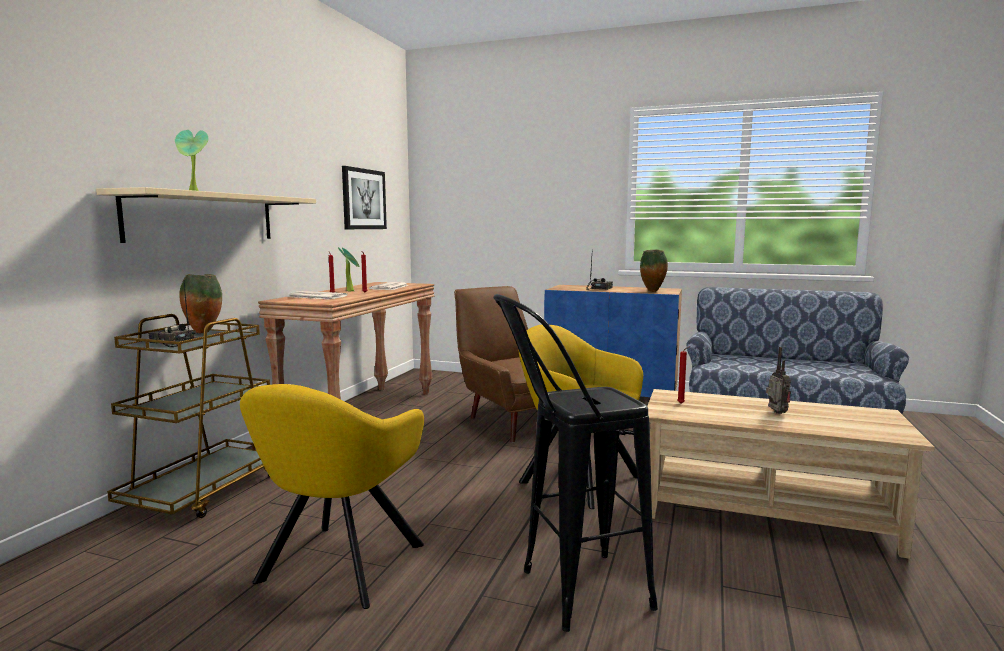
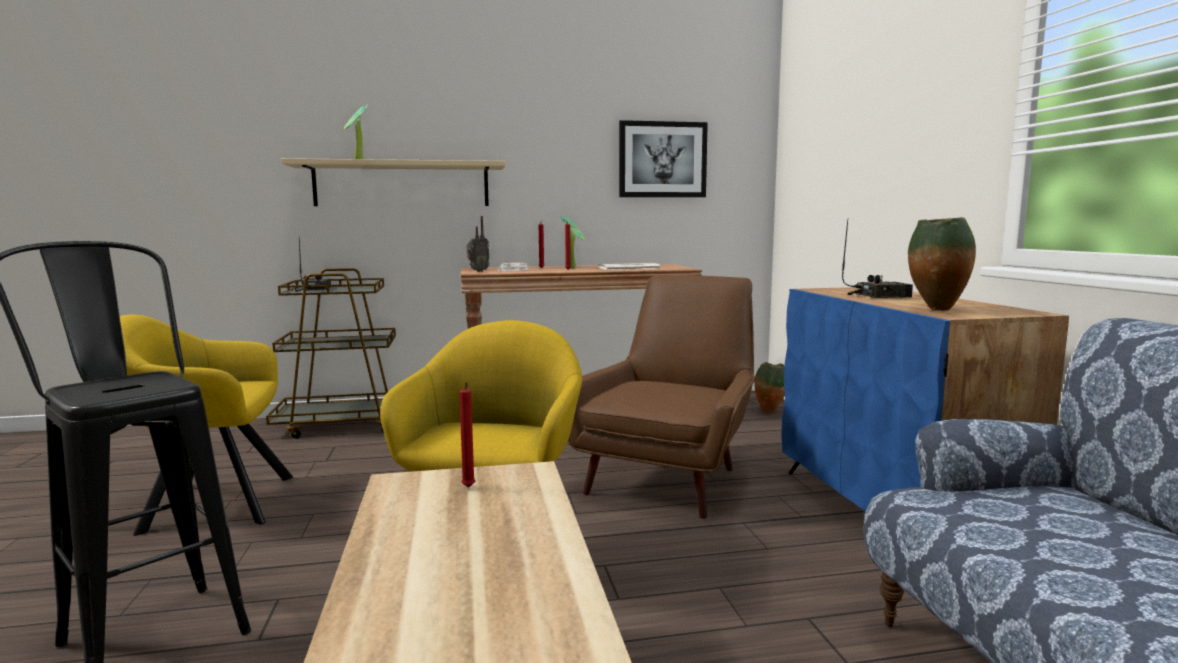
camera: 60 degrees right, 0 degrees up
vase [179,274,222,333] -> vase moved to [755,362,785,413]
radio [766,347,791,414] -> radio moved to [466,216,490,272]

